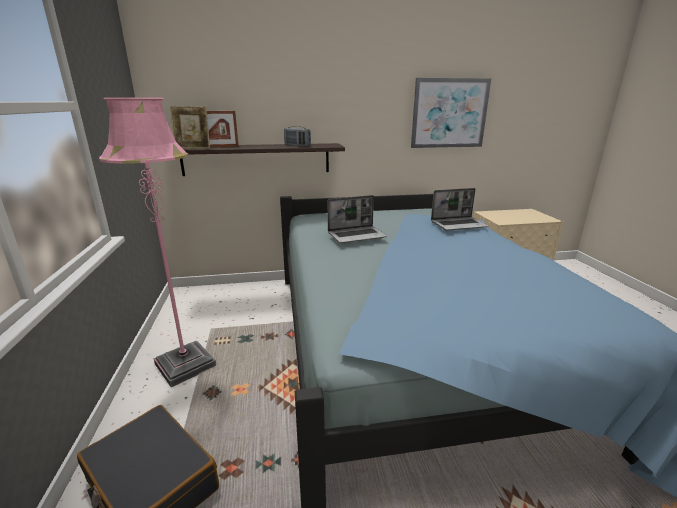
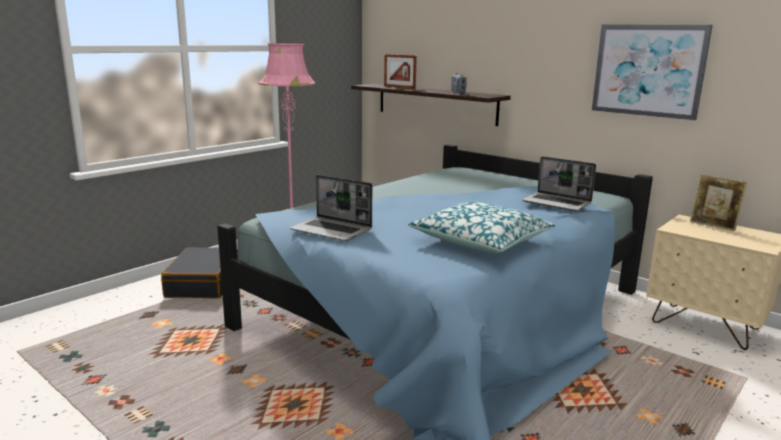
camera: 50 degrees right, 5 degrees down
picture frame [170,106,210,149] -> picture frame moved to [690,174,747,231]
laptop [328,195,387,243] -> laptop moved to [289,175,372,241]
none -> pillow [408,201,556,253]

